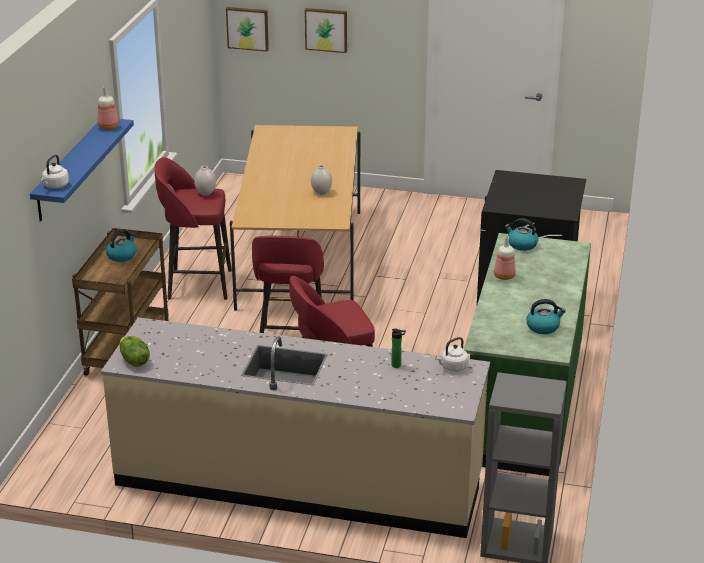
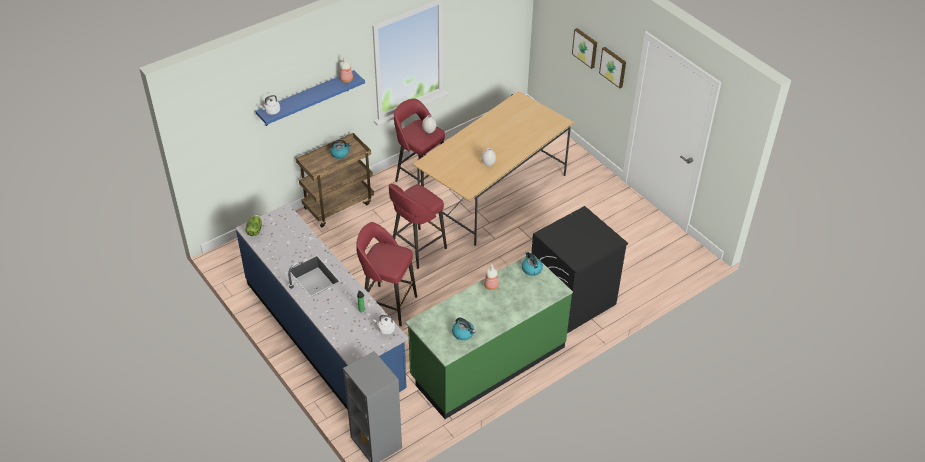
camera: 40 degrees right, 15 degrees up
beige counter [101,317,490,538] -> blue counter [235,203,409,410]
picture [226,7,269,52] -> picture moved to [599,47,626,88]

